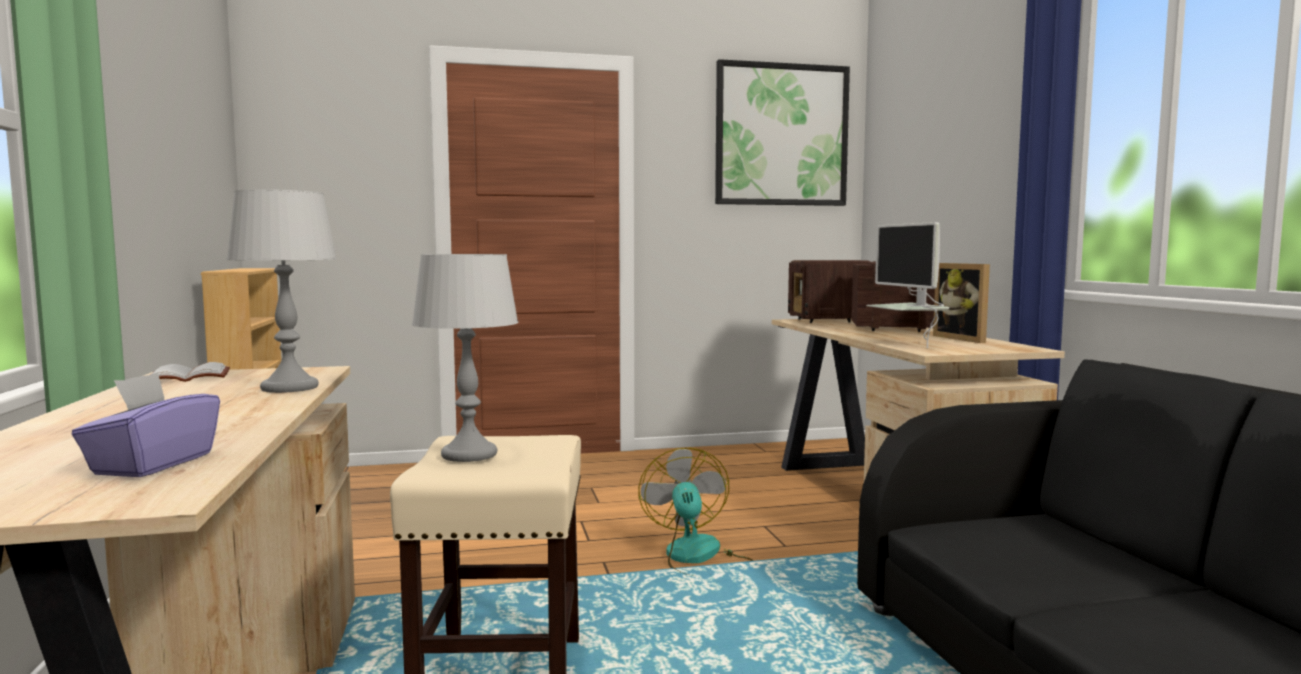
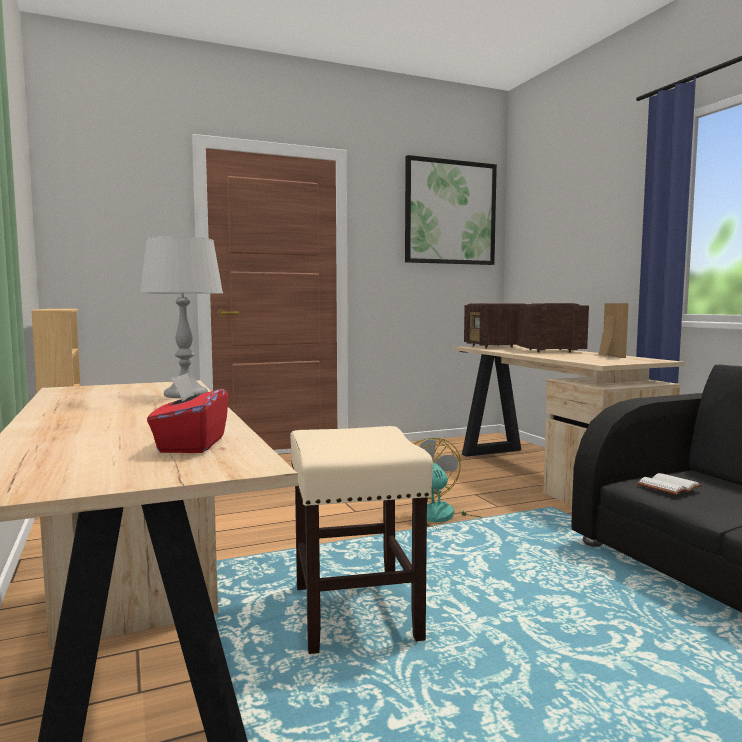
camera: 10 degrees left, 0 degrees up
purple tissue box [72,372,220,477] -> red tissue box [147,373,229,453]
white book [150,362,230,382] -> white book moved to [637,473,702,495]
grey table lamp [412,254,518,462] -> none
monitor [866,222,950,348] -> none
picture frame [933,263,990,343] -> picture frame turned 150 degrees counterclockwise [599,303,629,358]

